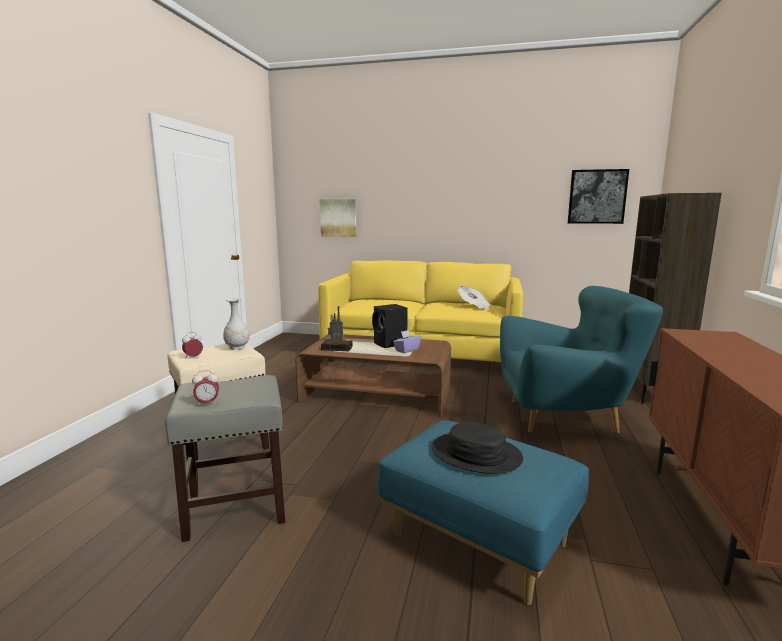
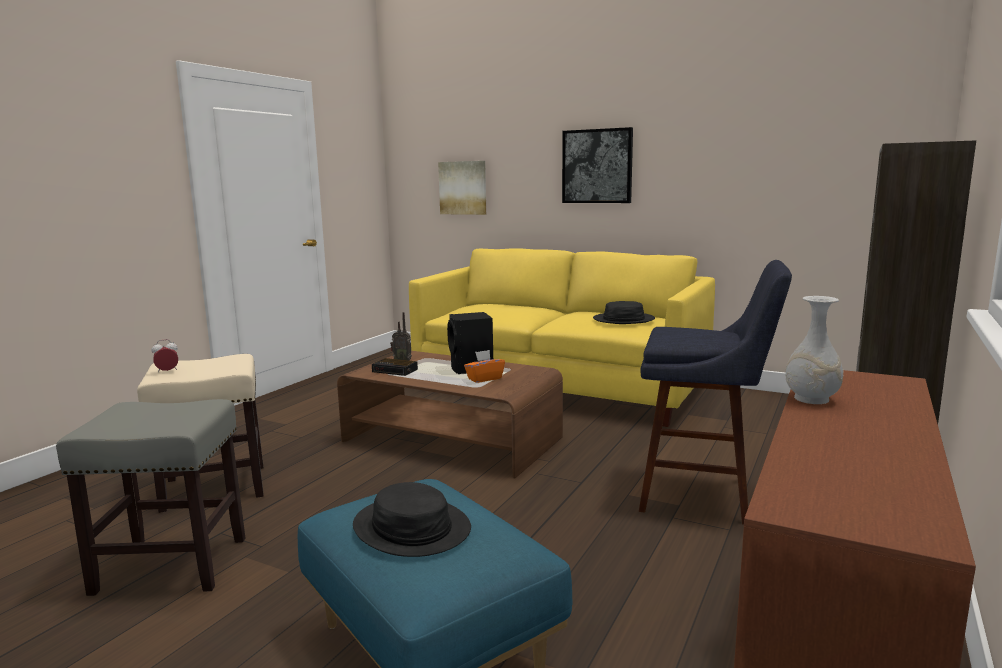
camera: 15 degrees right, 0 degrees up
alarm clock [192,370,219,406] -> none
white vase [223,298,250,350] -> white vase moved to [785,296,843,404]
purple tissue box [393,330,421,353] -> orange tissue box [464,350,505,383]
newspaper [457,285,491,310] -> black hat [593,301,655,324]
turquoise armchair [500,286,663,433] -> blue stool [639,260,792,525]
picture [568,169,629,224] -> picture moved to [562,127,633,203]

